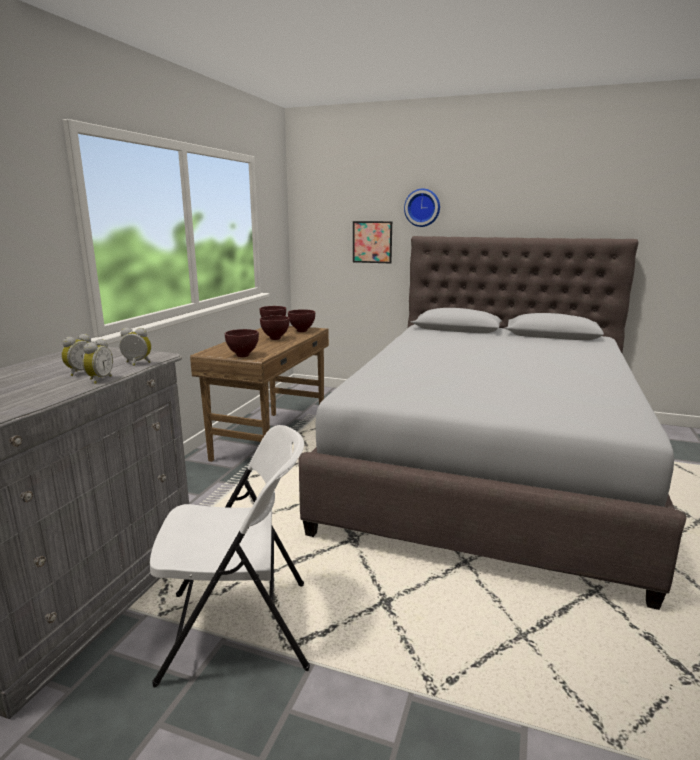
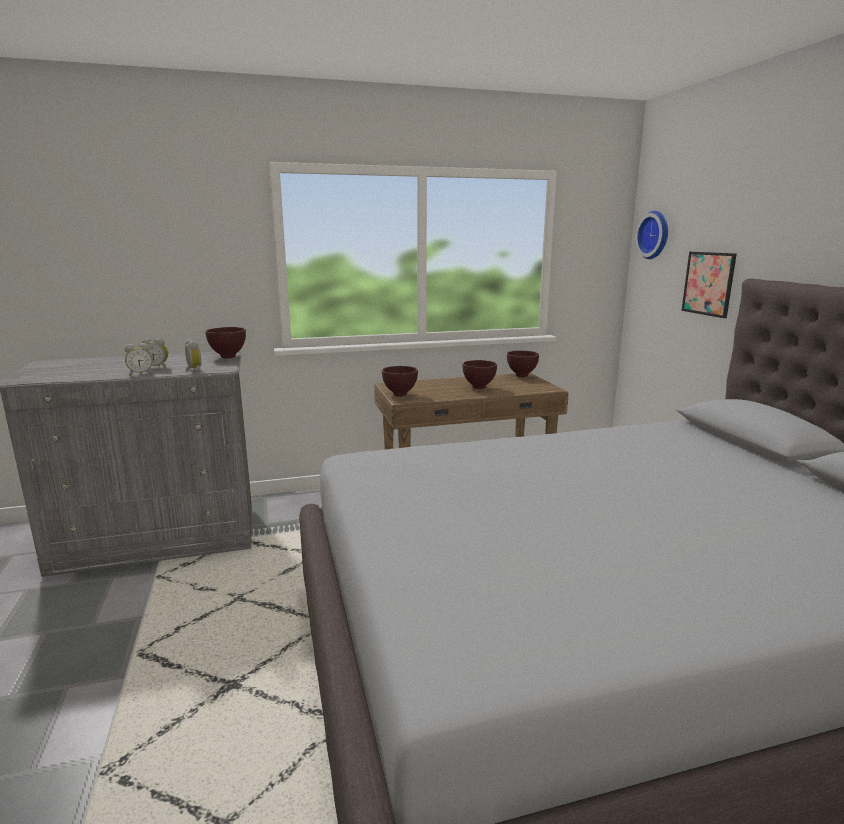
camera: 55 degrees right, 0 degrees up
white chair [150,425,310,687] -> none
brown bowl [288,309,315,332] -> brown bowl moved to [205,327,246,358]
wall clock [404,188,440,227] -> wall clock moved to [635,211,668,259]

